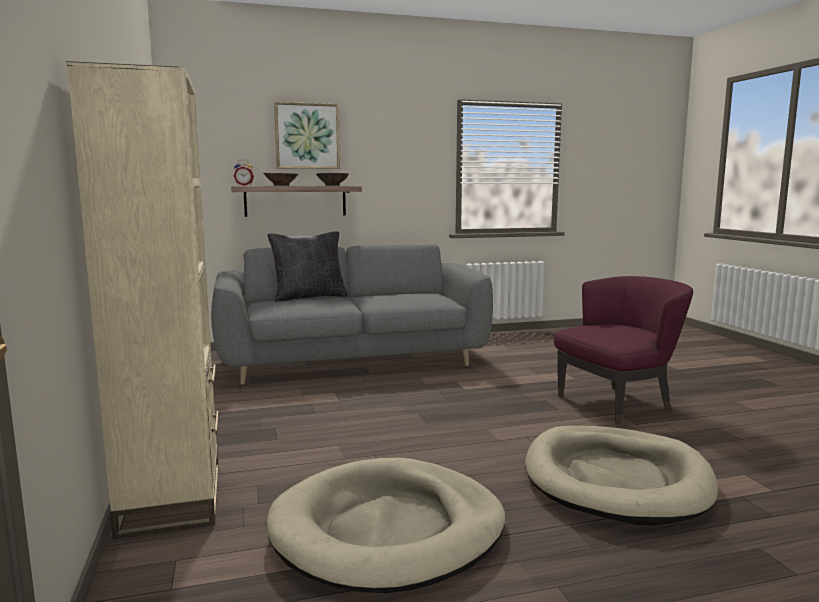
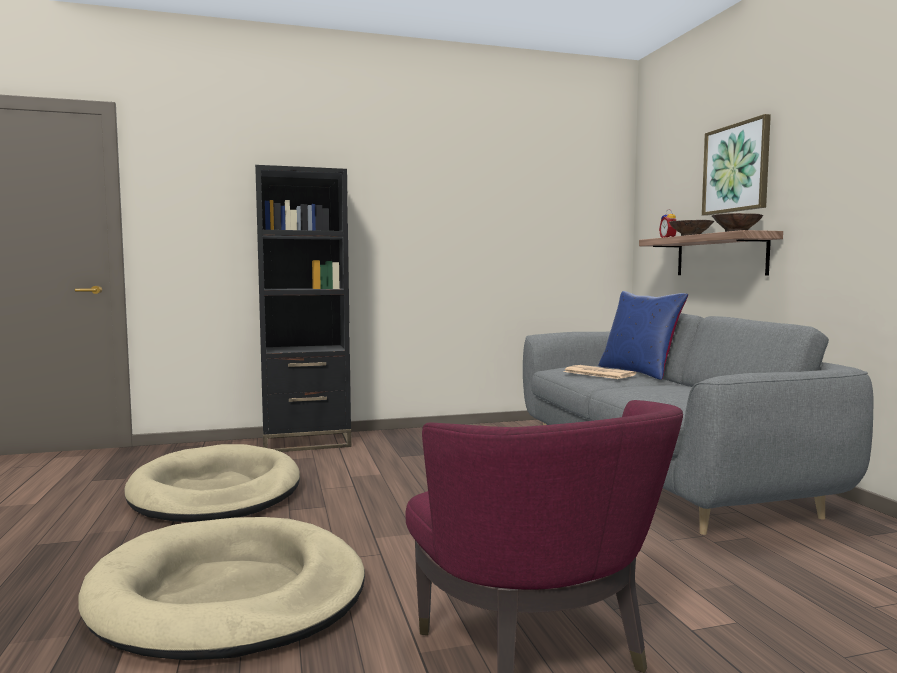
camera: 90 degrees right, 5 degrees down
beige bookcase [66,61,219,539] -> black bookcase [255,165,352,452]
black pillow [268,231,348,302] -> blue pillow [598,291,688,380]
none -> newspaper [563,365,636,379]

